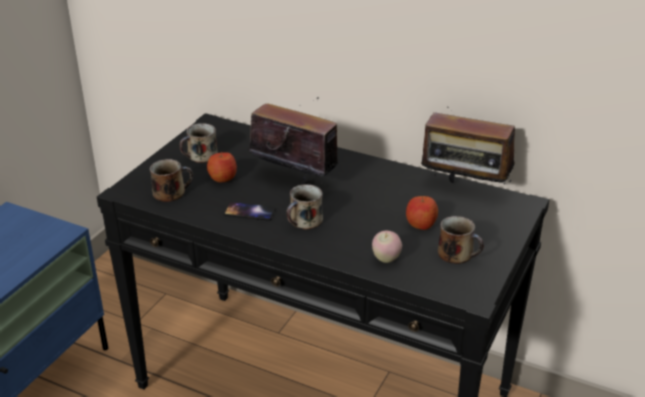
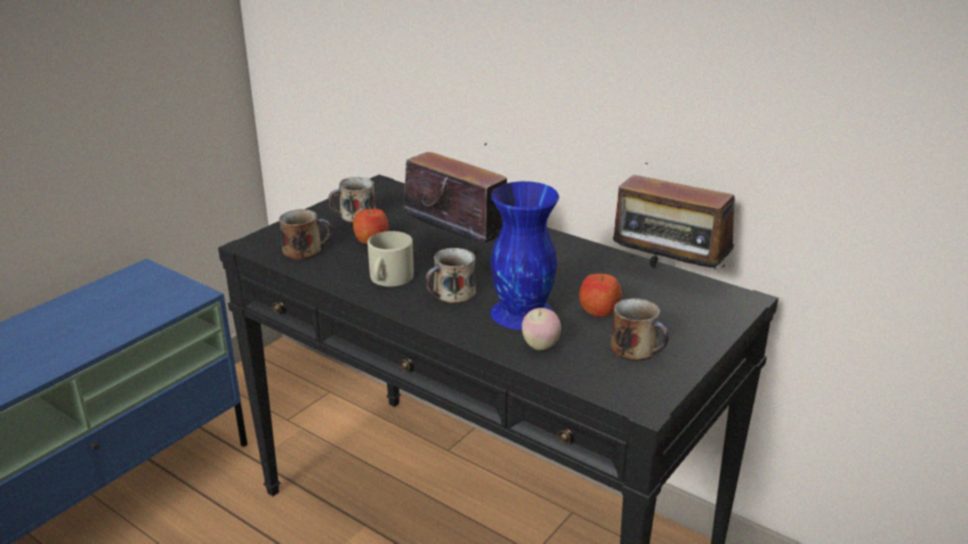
camera: 10 degrees right, 5 degrees down
phone [224,202,276,221] -> beige mug [367,231,414,287]
none -> blue vase [490,181,559,330]

